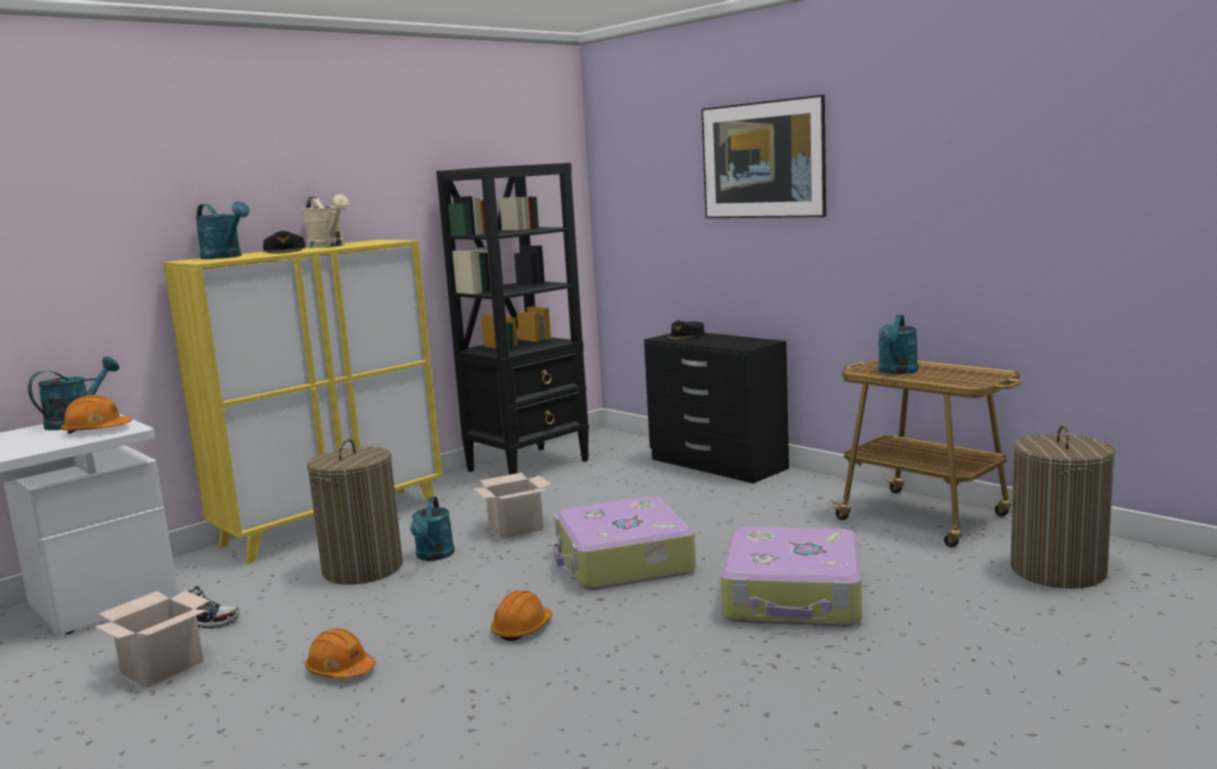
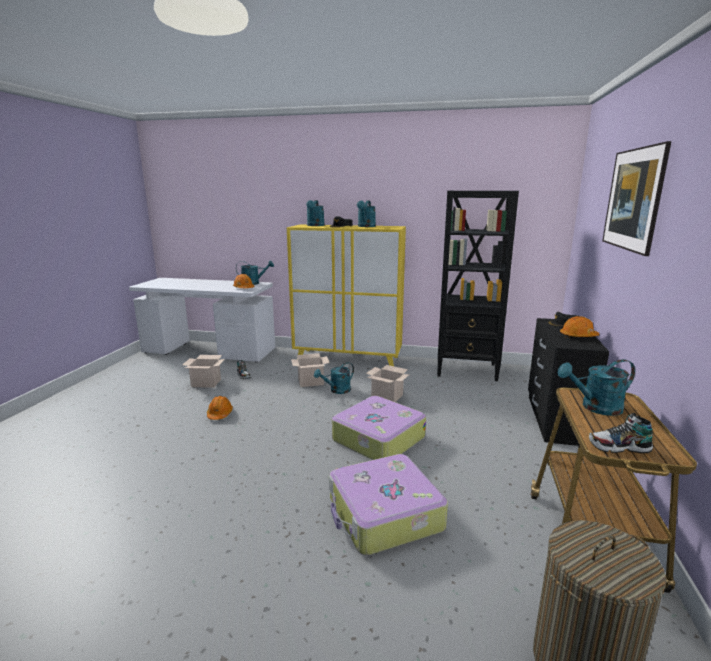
camera: 55 degrees right, 5 degrees up
beige watering can [303,194,350,248] -> turquoise watering can [357,200,376,227]
laundry basket [307,439,403,585] -> cardboard box [291,353,330,387]
orange hard hat [491,590,552,641] -> orange hard hat moved to [560,316,599,338]
none -> shoe [589,413,653,453]

